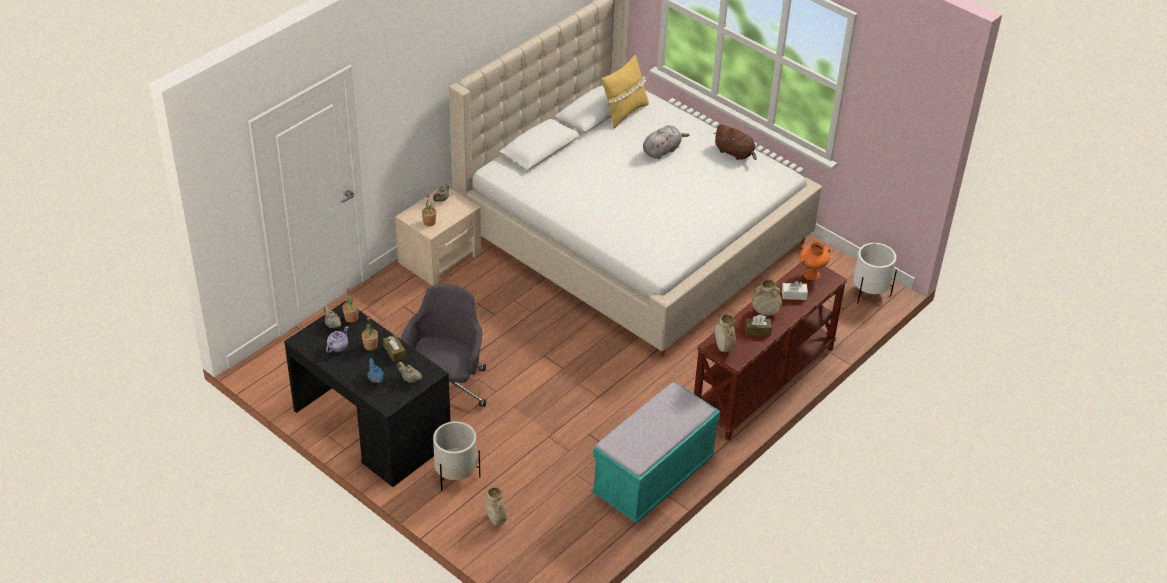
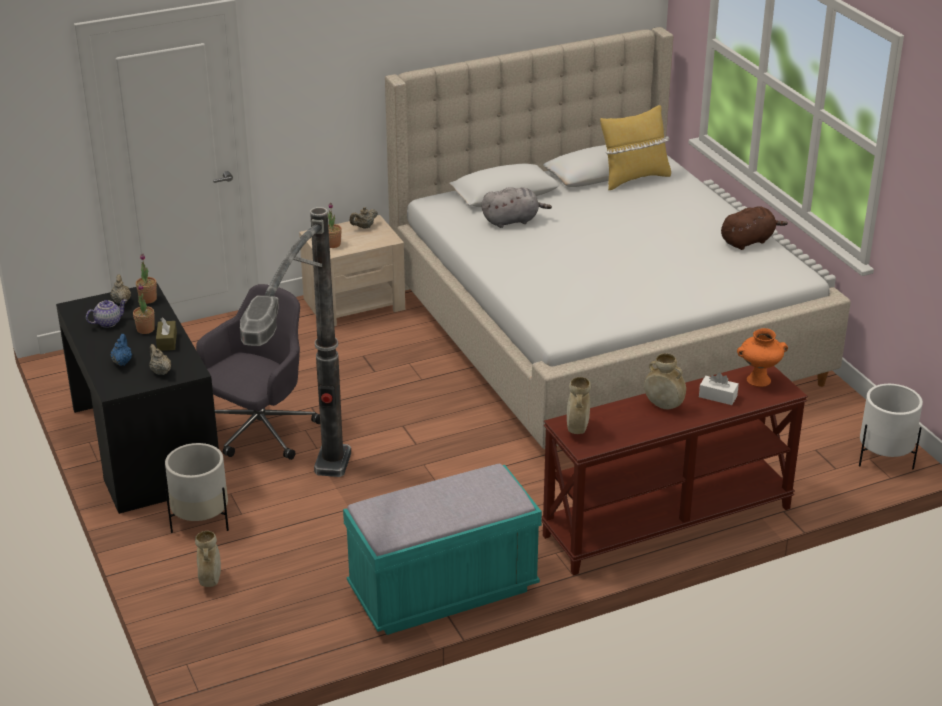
camera: 25 degrees right, 10 degrees down
grey plush toy [643,125,690,159] -> grey plush toy moved to [481,187,552,228]
brown plush toy [714,124,757,160] -> brown plush toy turned 90 degrees counterclockwise [721,207,788,250]
brown tissue box [745,315,772,335] -> none
none -> floor lamp [240,207,351,477]

